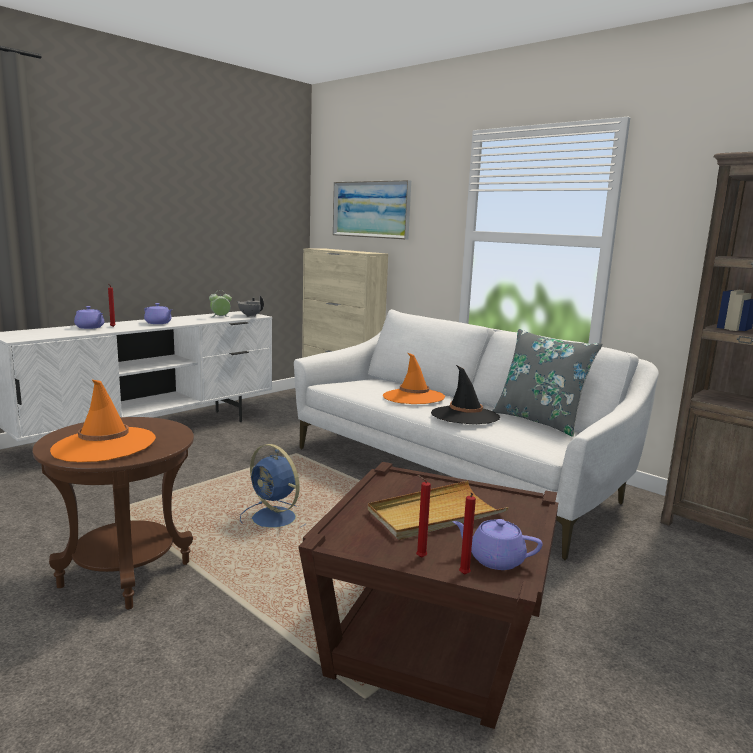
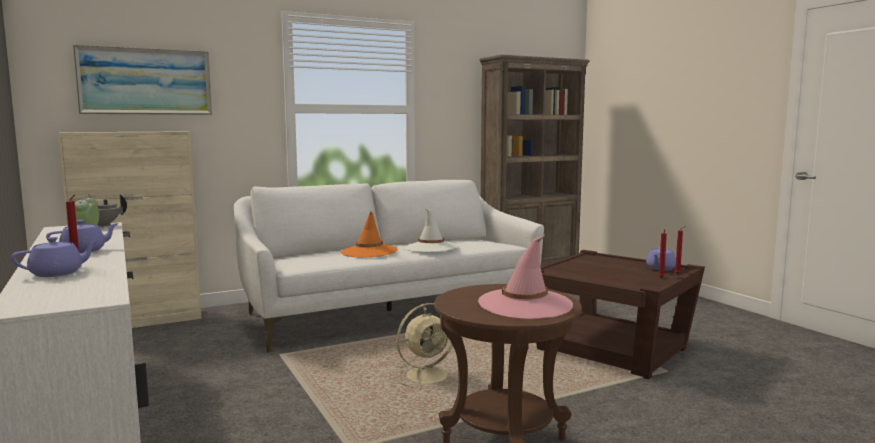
camera: 70 degrees left, 5 degrees down
orange hat [50,379,156,462] -> pink hat [478,236,573,319]
blue fan [240,444,304,528] -> beige fan [390,303,453,389]
beige tray [368,481,509,540] -> none
black hat [431,365,500,424] -> white hat [404,208,458,252]
grey pillow [492,329,603,437] -> none

